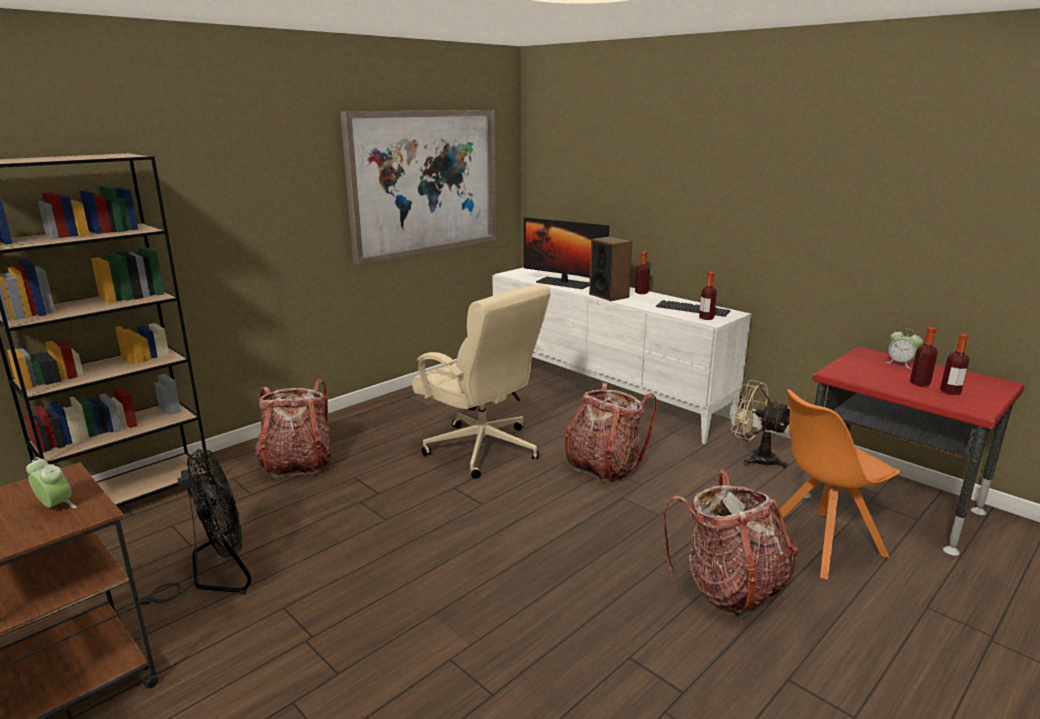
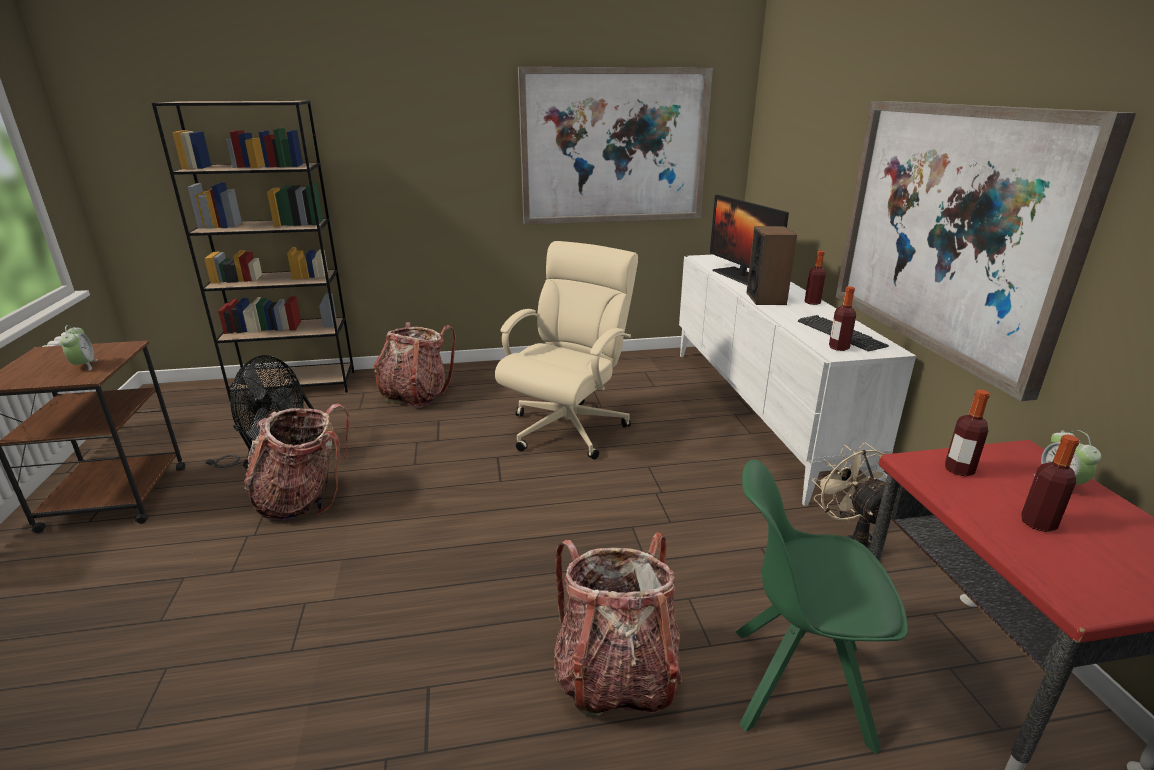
camera: 35 degrees right, 5 degrees up
beige office chair [412,284,550,479] -> beige office chair turned 135 degrees counterclockwise [495,241,638,459]
backpack [565,383,658,483] -> backpack moved to [243,404,349,521]
orange chair [780,389,901,580] -> green chair [735,459,908,754]
bottle [940,334,969,395] -> bottle moved to [945,389,989,477]
none -> picture [836,101,1136,401]

